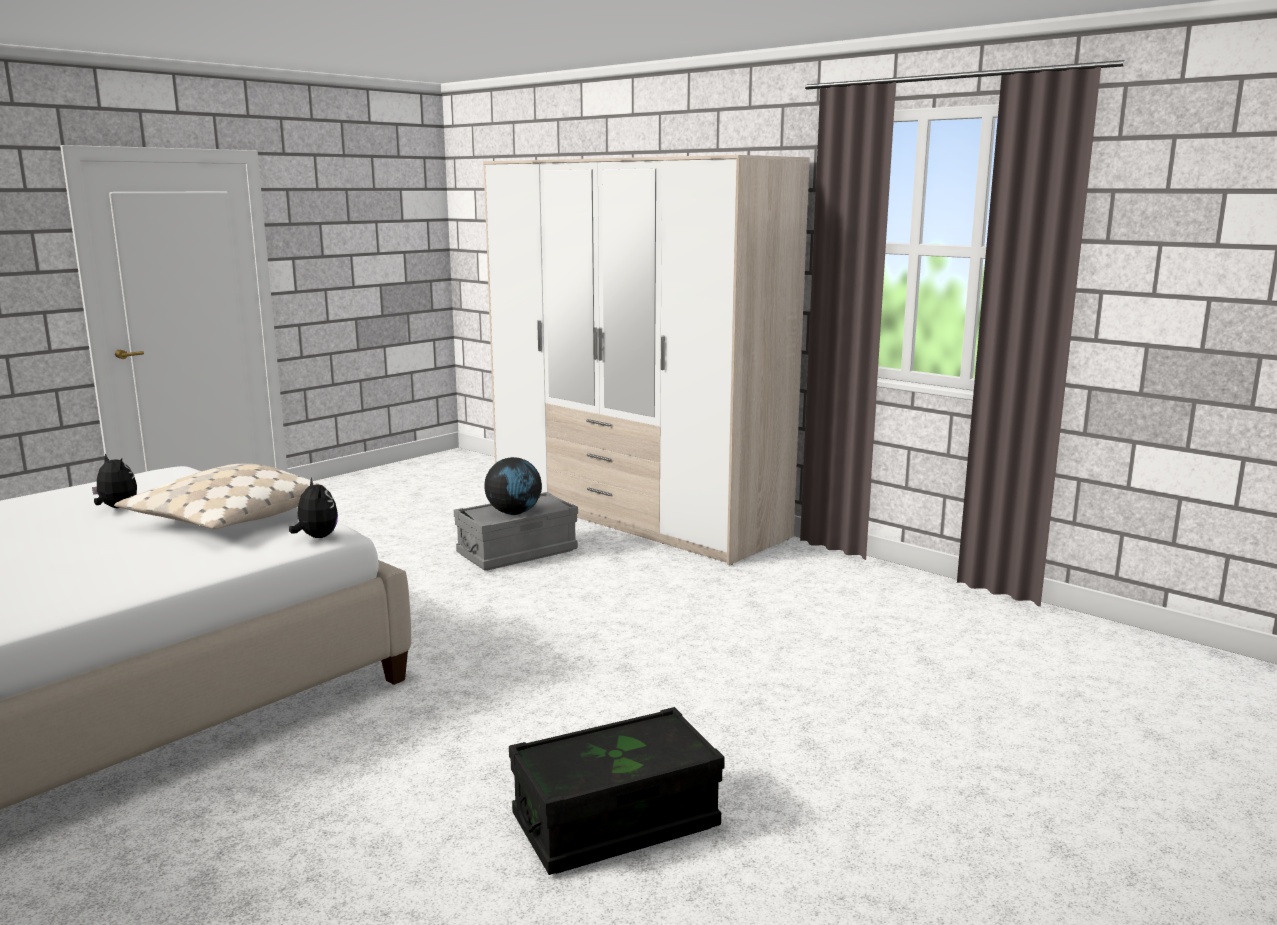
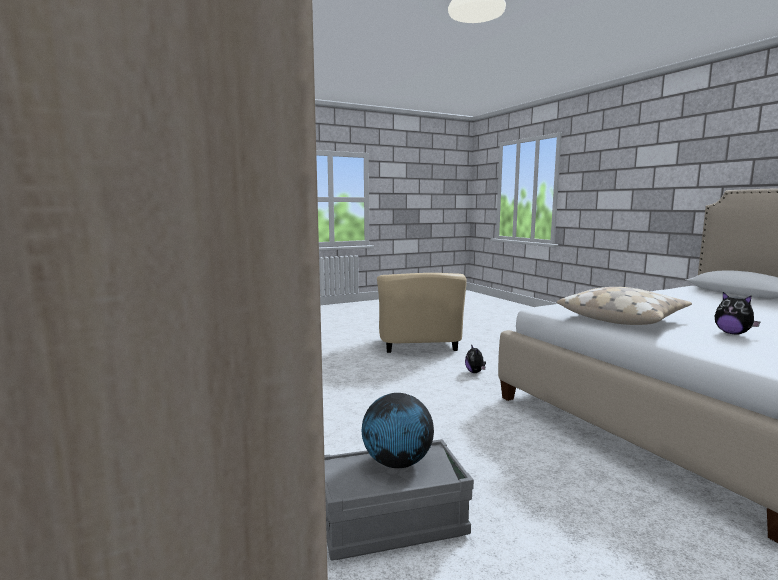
camera: 160 degrees left, 5 degrees down
plush toy [289,477,338,538] -> plush toy moved to [465,344,486,373]
black storage box [509,707,725,875] -> beige armchair [377,273,467,353]

